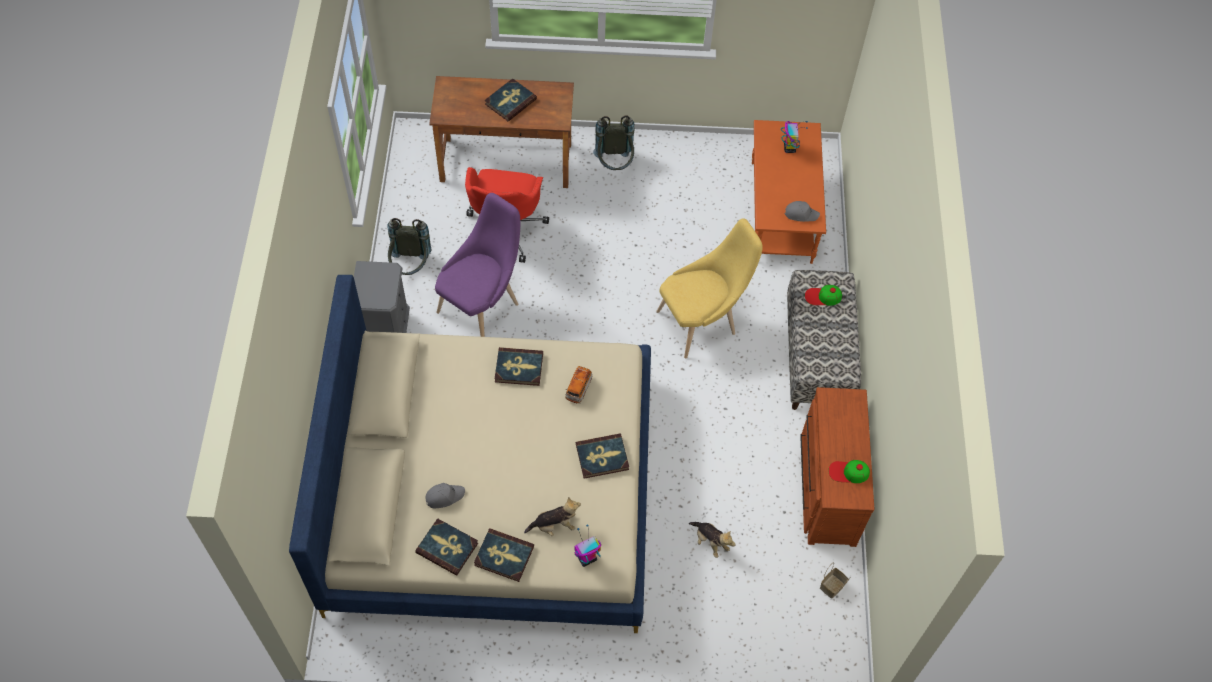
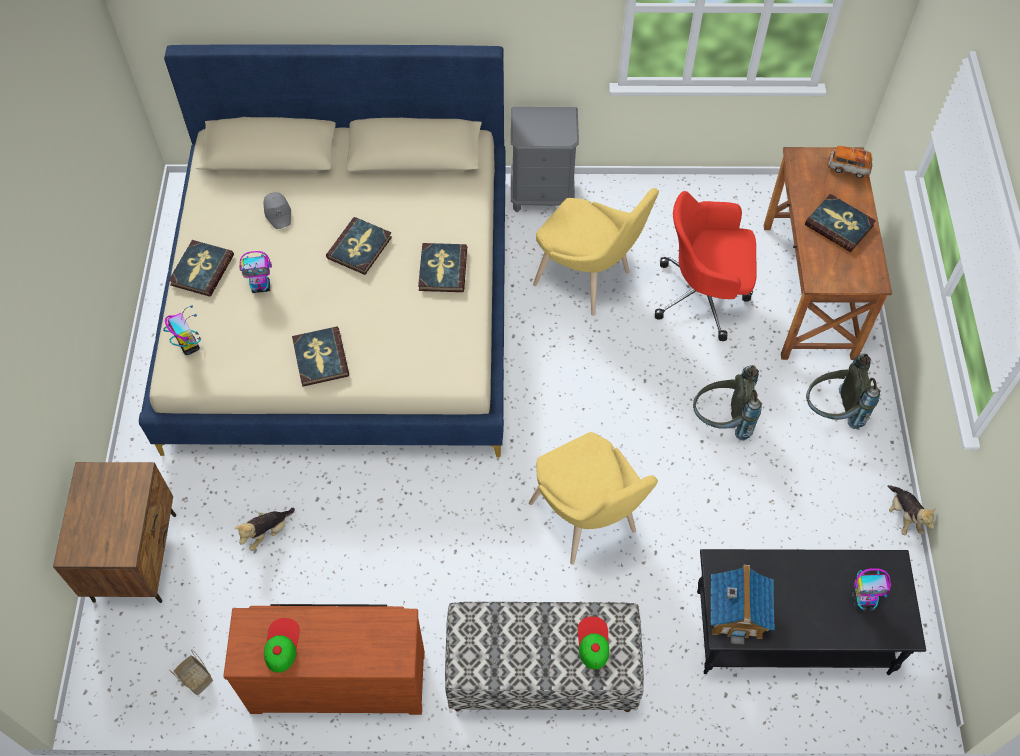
camera: 90 degrees right, 0 degrees up
grey backpack [388,218,431,275] -> grey backpack moved to [693,365,762,441]
book [415,518,478,576] -> book moved to [326,217,392,275]
purple chair [435,193,520,337] -> yellow chair [533,188,659,316]
plush toy [524,497,581,536] -> plush toy moved to [887,485,936,536]
toy car [565,366,593,403] -> toy car moved to [827,146,872,178]
orange coffee table [752,120,826,264] -> black coffee table [697,549,926,675]
grey cap [785,201,820,222] -> toy house [711,565,775,645]
none -> brown nightstand [53,462,176,603]
none -> toy robot [239,251,272,293]

